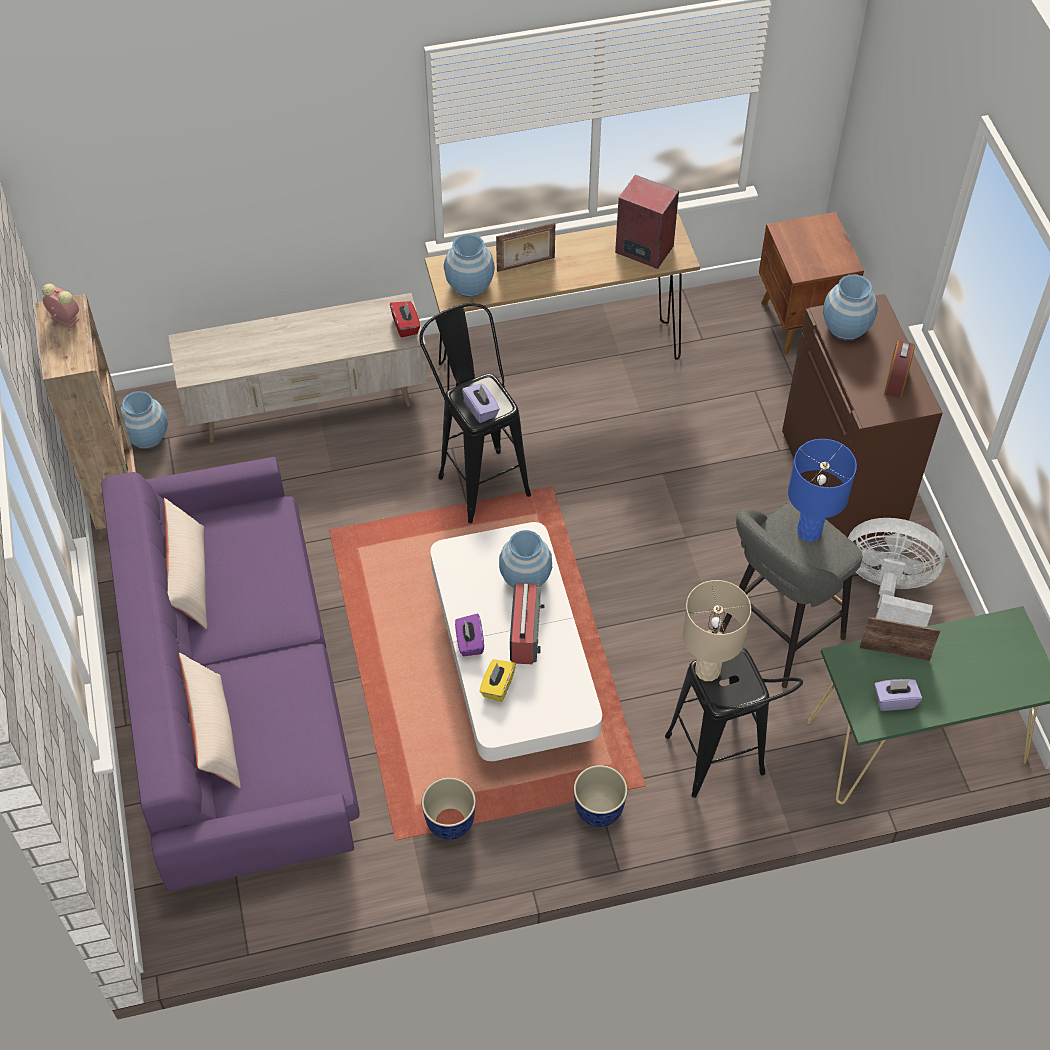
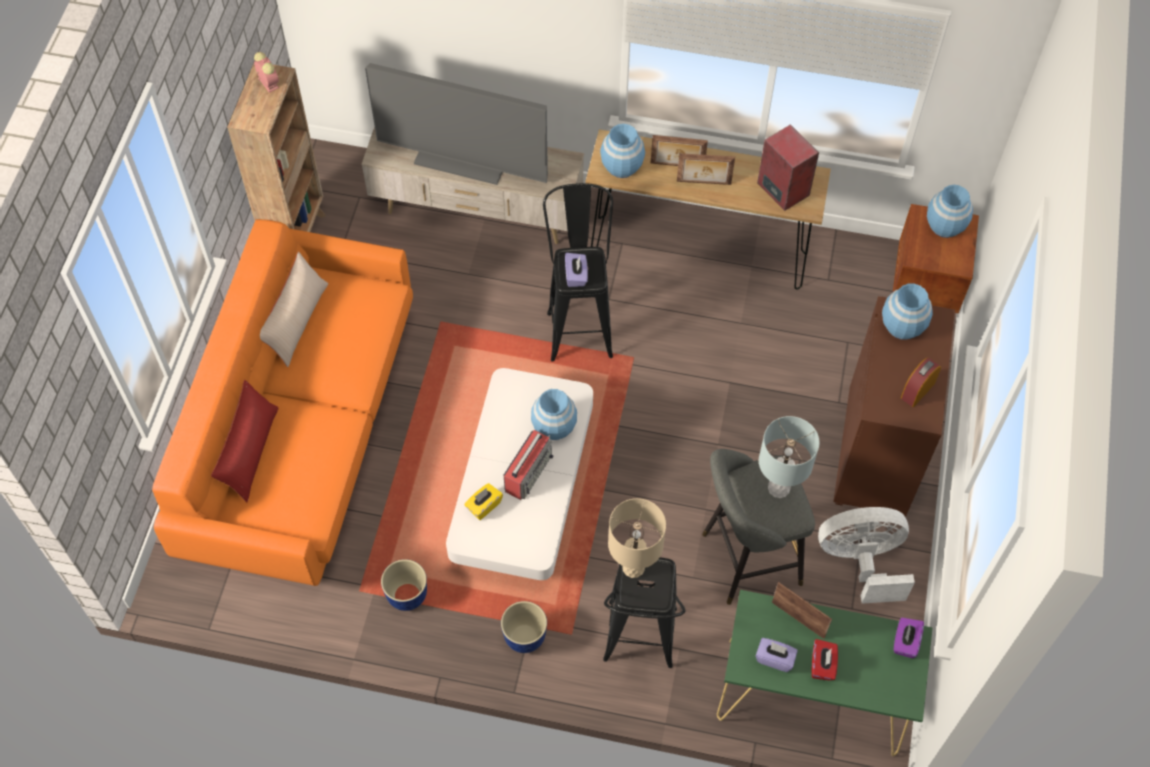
camera: 25 degrees right, 5 degrees up
purple sofa [102,457,360,891] -> orange sofa [152,219,413,586]
blue vase [121,391,168,449] -> blue vase moved to [927,185,973,238]
beige pillow [179,653,241,788] -> red pillow [211,380,278,503]
red tissue box [390,301,420,338] -> red tissue box moved to [812,639,838,681]
purple tissue box [455,613,484,656] -> purple tissue box moved to [894,618,924,658]
blue table lamp [788,439,857,542] -> grey table lamp [759,416,820,498]
white fan [848,518,945,627] -> white fan turned 45 degrees counterclockwise [818,507,915,604]
none -> television [365,63,548,185]
none -> picture frame [677,153,735,185]

